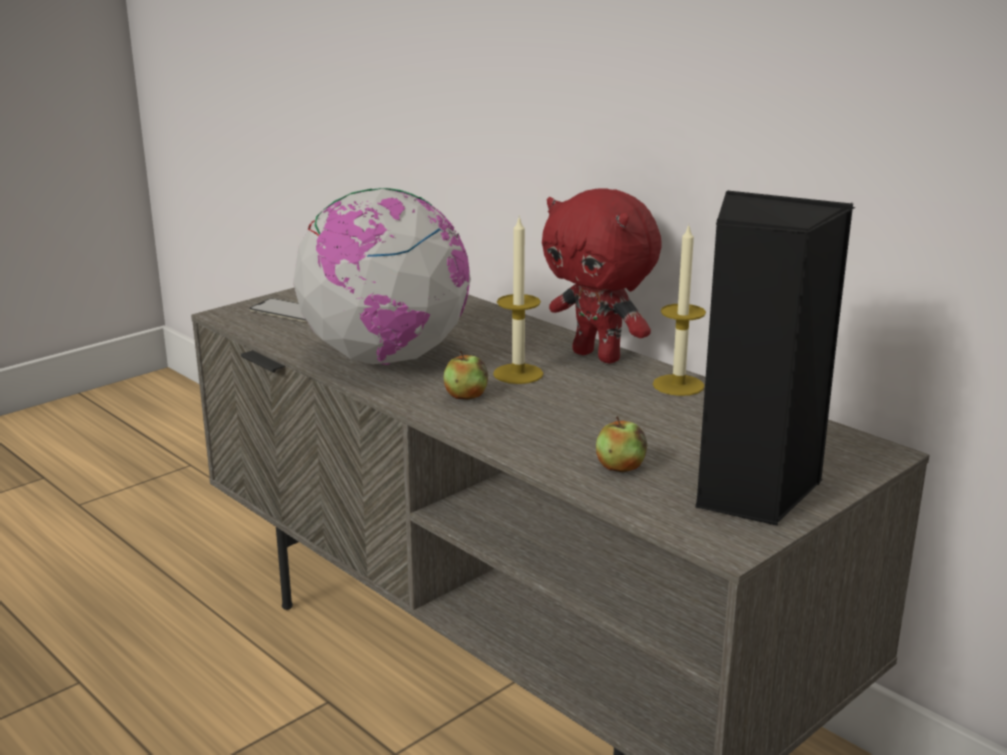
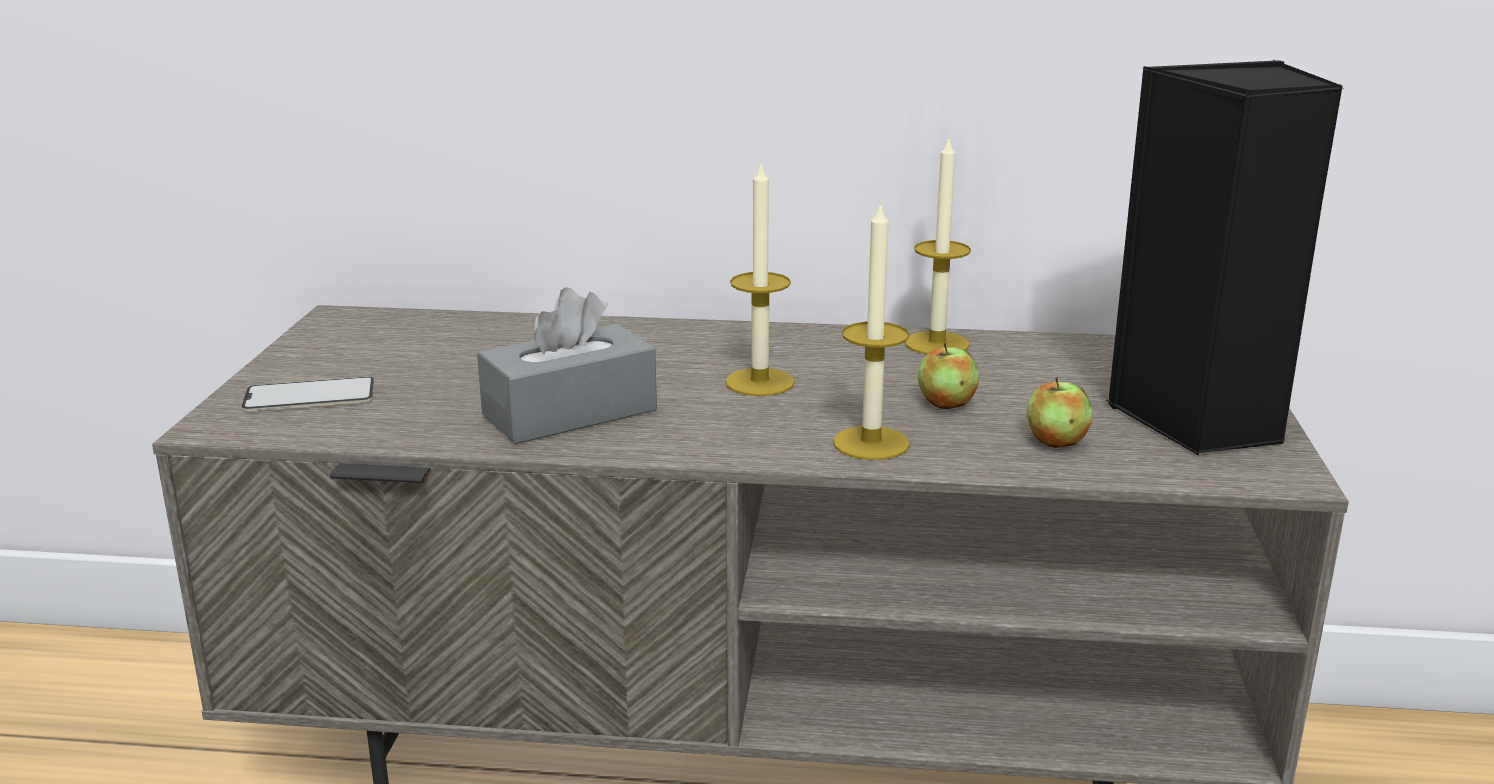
camera: 40 degrees left, 0 degrees up
globe [293,188,471,365] -> grey tissue box [477,287,657,444]
apple [444,351,488,400] -> apple moved to [918,342,979,409]
red plush toy [542,188,662,364] -> none
none -> candle [833,200,910,460]

